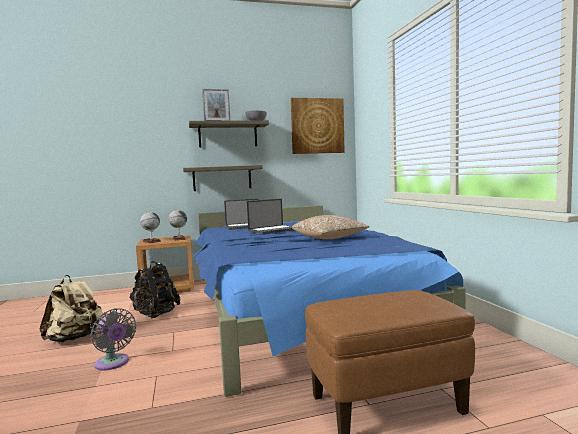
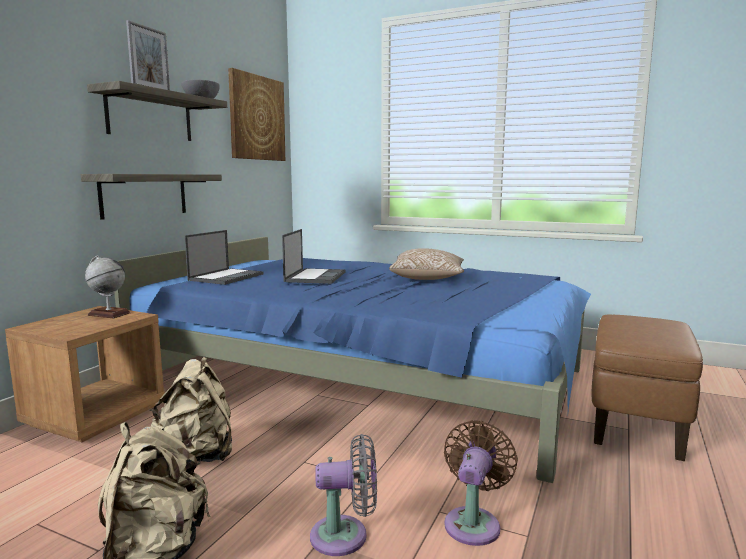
camera: 50 degrees left, 5 degrees up
black backpack [130,261,181,318] -> beige backpack [149,357,232,462]
globe [140,211,161,243] -> none
none -> brown fan [444,420,518,546]

